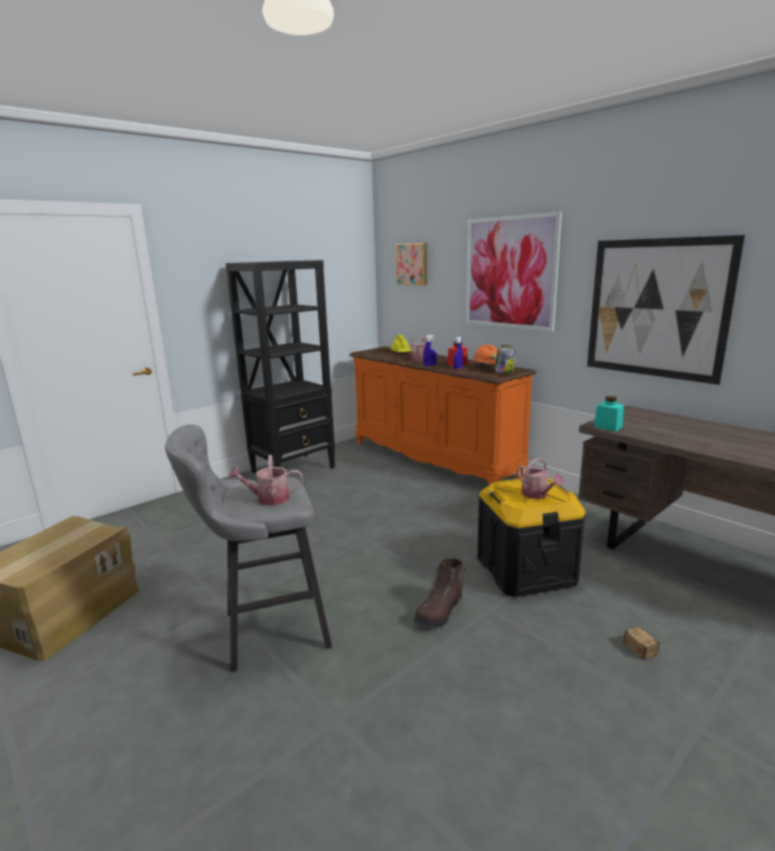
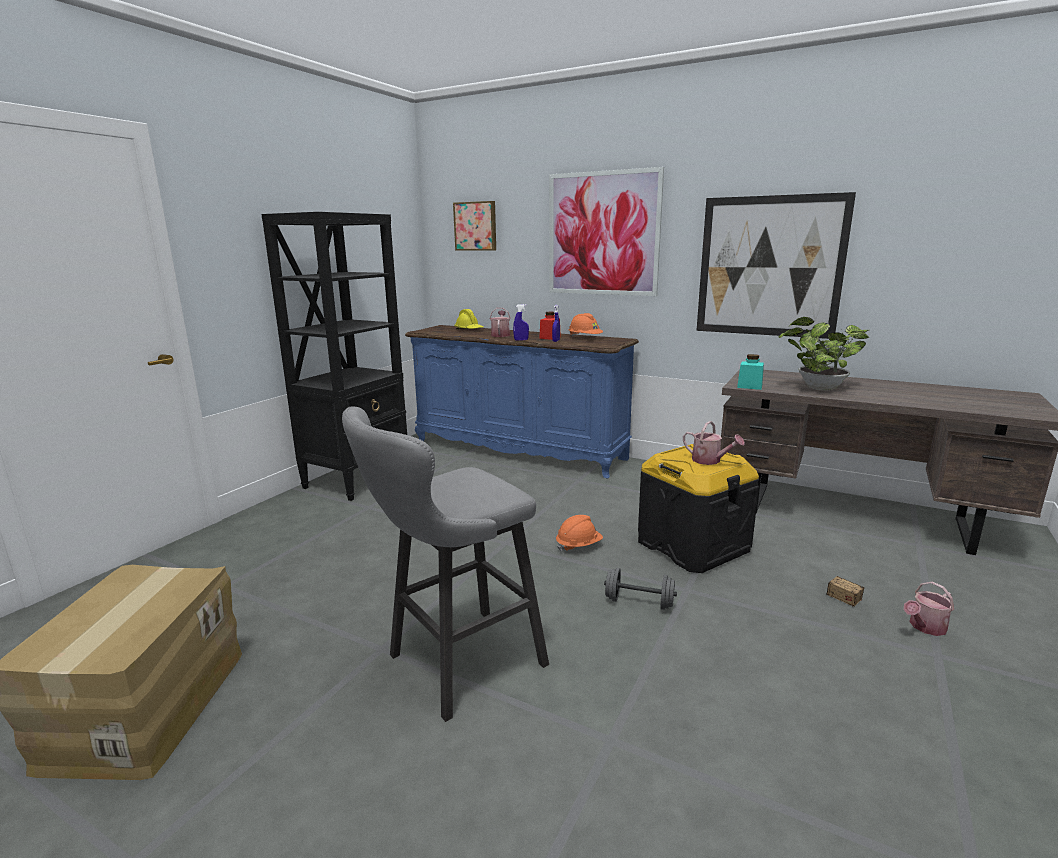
camera: 20 degrees left, 0 degrees up
watering can [228,455,303,505] -> watering can moved to [904,581,954,636]
orange cabinet [349,346,536,485] -> blue cabinet [405,325,639,478]
brown boot [414,558,466,629] -> grey dumbbell [604,568,677,610]
jar [495,345,515,373] -> none
none -> orange hard hat [556,515,603,552]
none -> potted plant [778,317,869,391]

